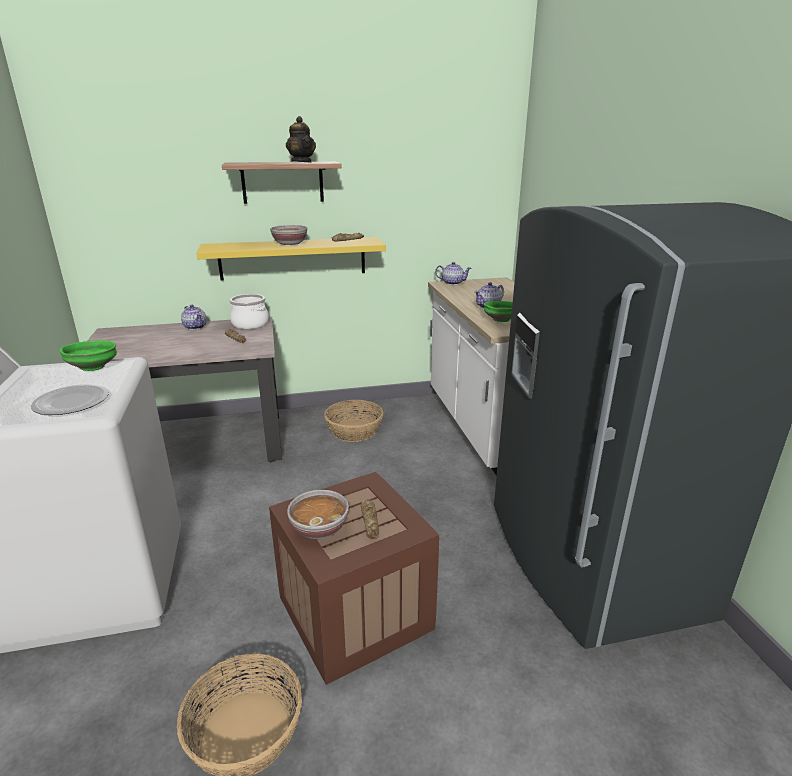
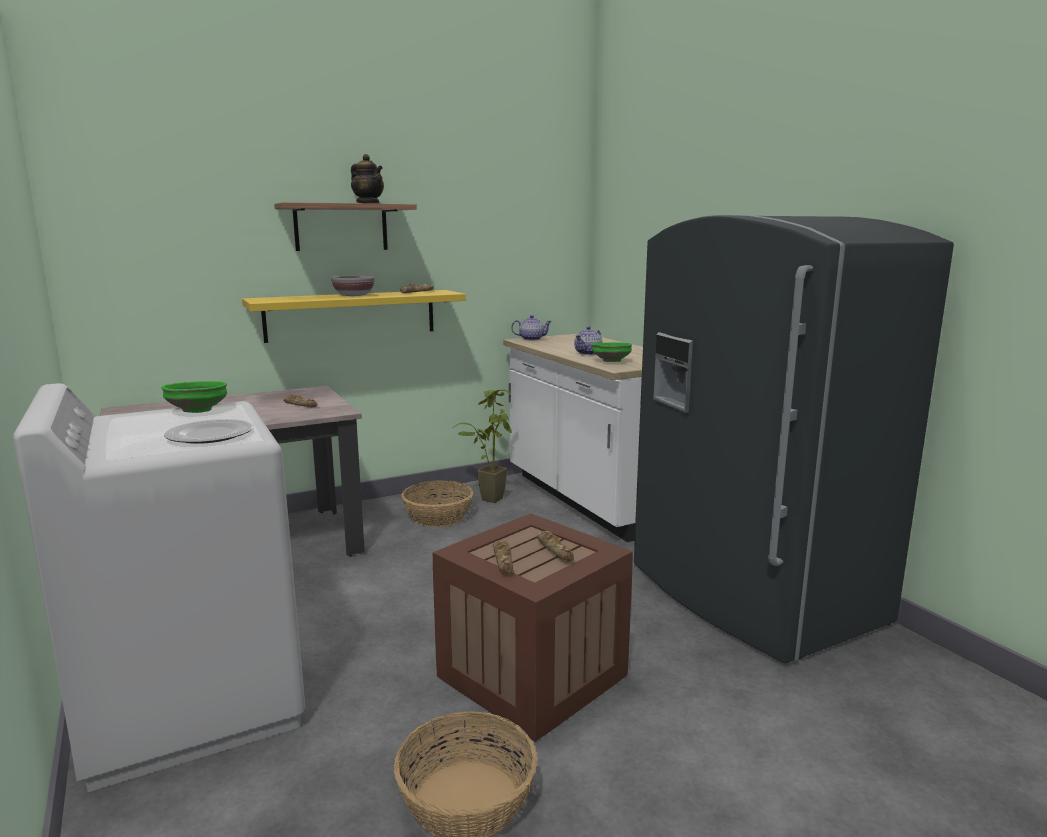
camera: 15 degrees left, 10 degrees down
teapot [181,305,207,330] -> none
cooking pot [230,294,269,329] -> none
bowl [287,490,349,539] -> bread [493,540,513,575]
none -> potted plant [453,389,512,503]

